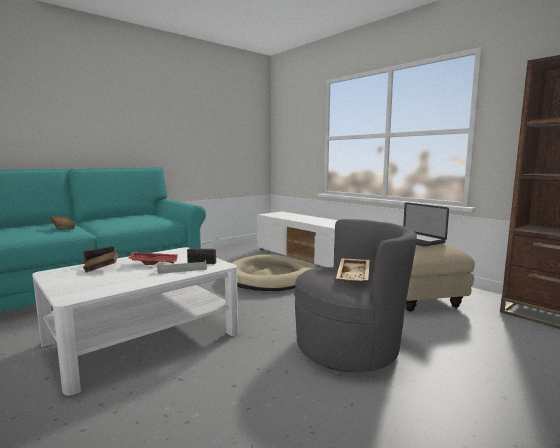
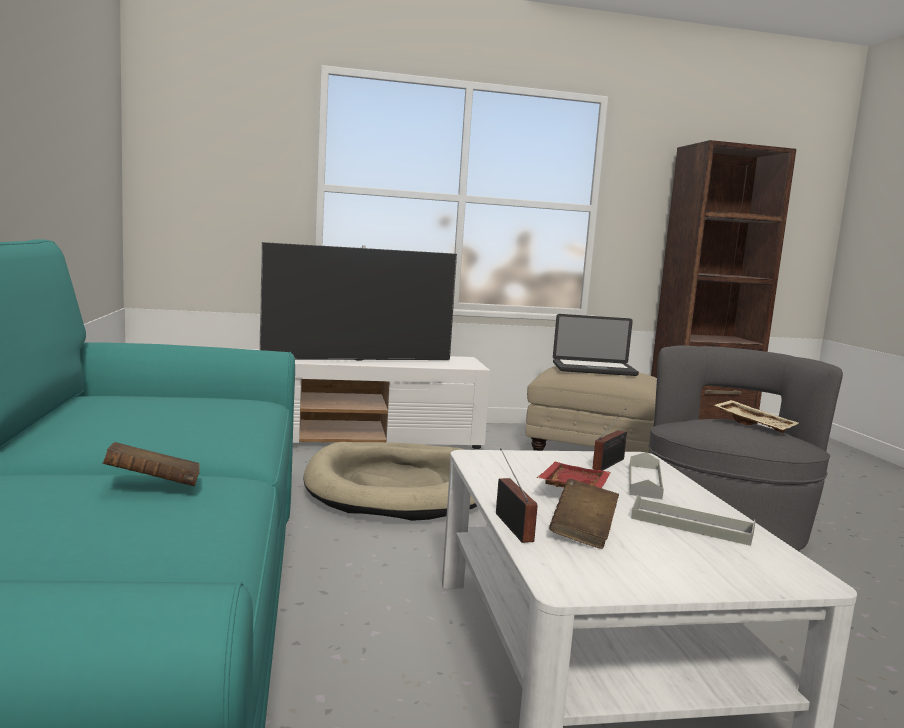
camera: 60 degrees left, 0 degrees up
none -> television [259,242,457,361]
none -> grey tray [631,495,755,546]

